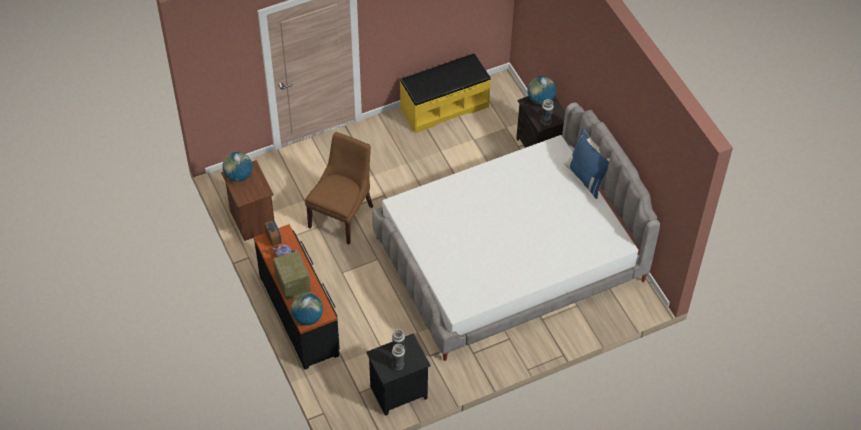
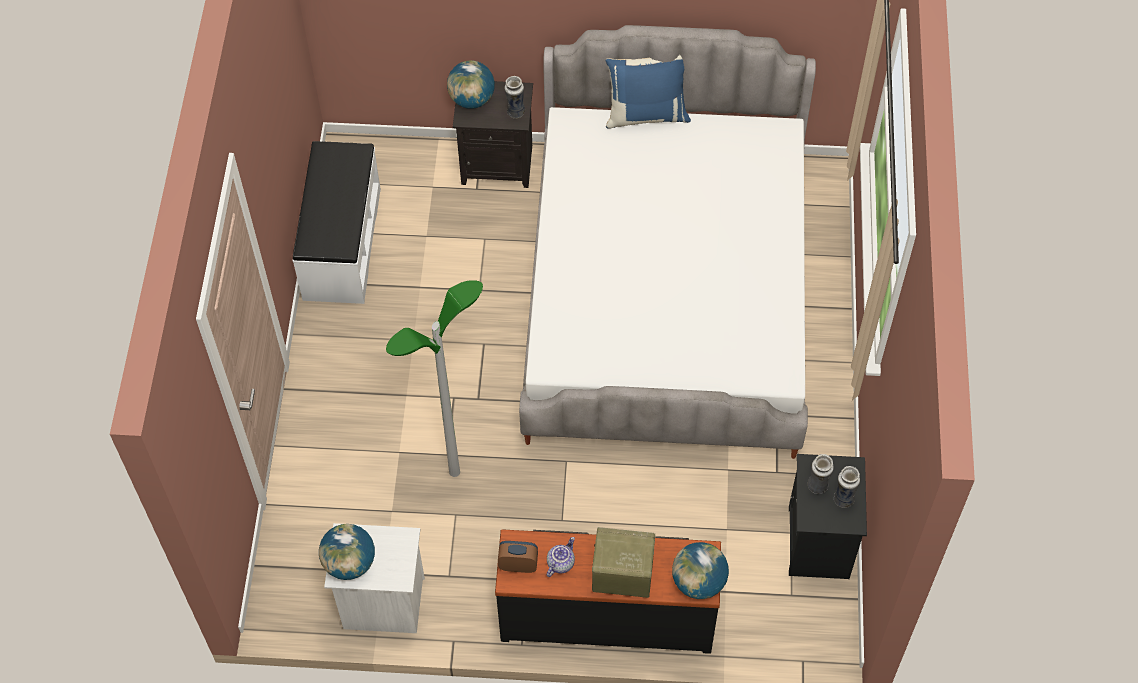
camera: 60 degrees left, 5 degrees up
brown nightstand [221,160,275,241] -> white nightstand [324,523,425,633]
brown chair [305,132,373,244] -> floor lamp [386,280,483,477]
yellow bench [400,53,491,133] -> white bench [293,141,381,304]

